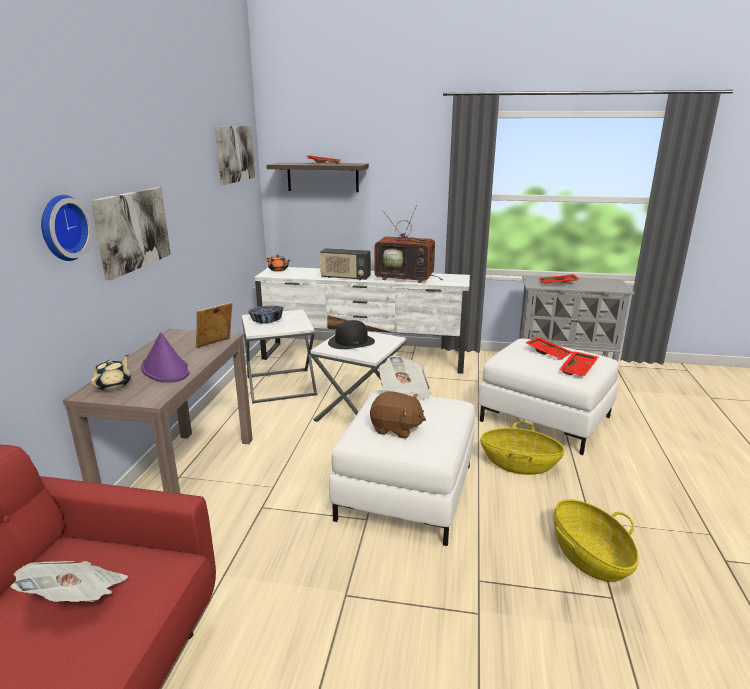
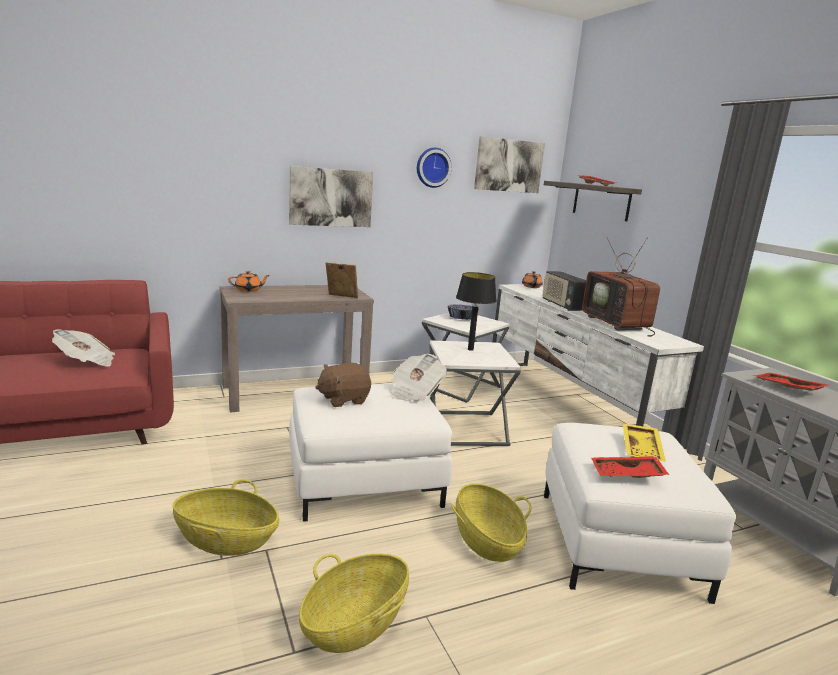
camera: 55 degrees right, 5 degrees down
wall clock [41,195,92,261] -> wall clock moved to [417,148,452,188]
beige teapot [91,355,131,391] -> orange teapot [228,271,270,292]
purple hat [141,332,189,383] -> none
black hat [328,320,375,349] -> black table lamp [456,272,496,351]
brown plush toy [370,391,426,439] -> brown plush toy turned 75 degrees clockwise [315,363,371,407]
red tray [525,337,573,360] -> yellow tray [623,423,666,462]
none -> basket [173,479,279,556]

